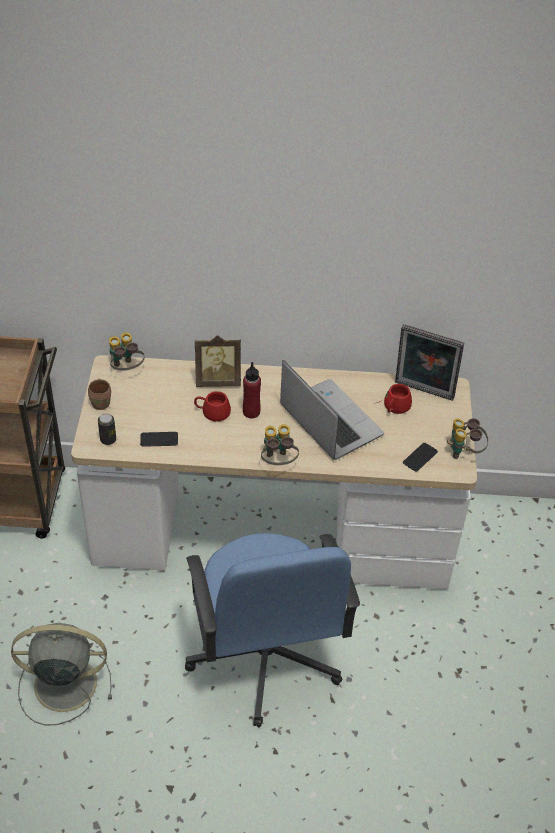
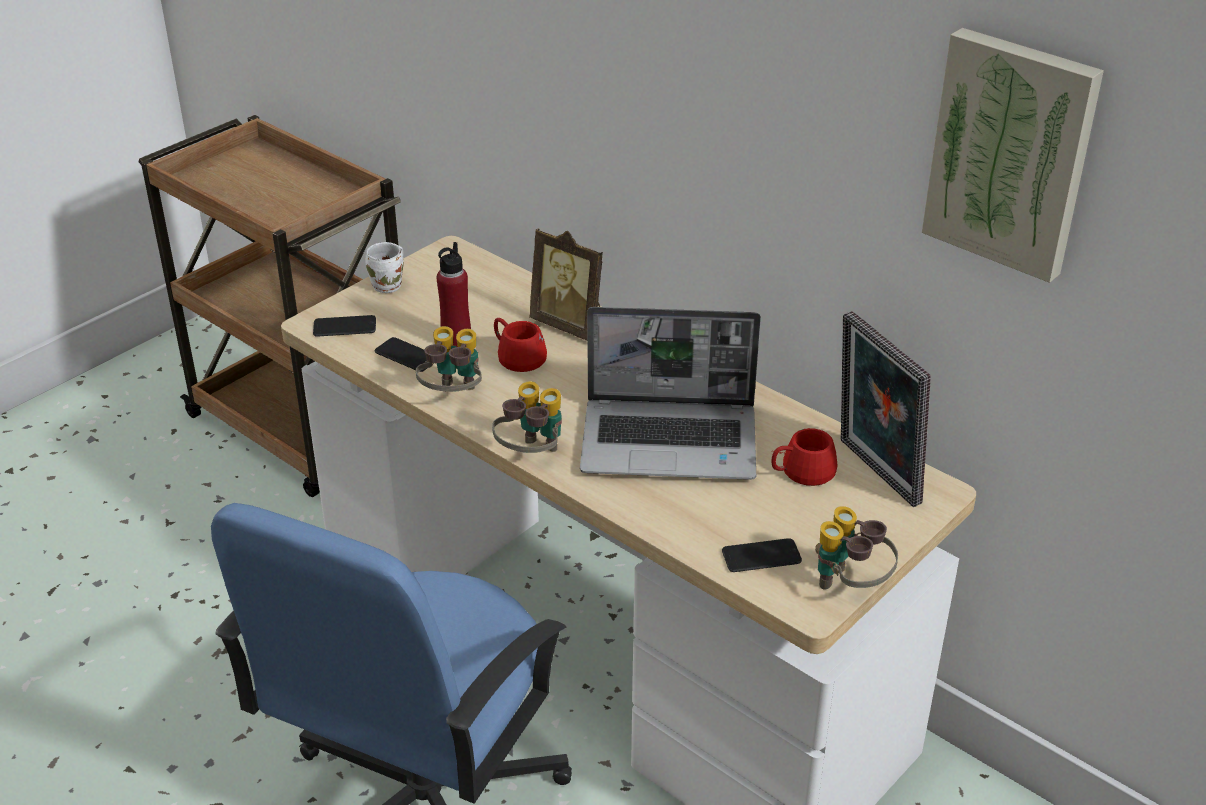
camera: 40 degrees right, 10 degrees down
grey fan [11,623,112,726] -> none
brown mug [88,379,111,410] -> white mug [366,242,404,293]
can [98,413,116,445] -> phone [313,315,376,337]
binoculars [109,333,145,371] -> binoculars moved to [416,326,482,392]
red bottle [243,362,261,418] -> red bottle moved to [437,242,471,347]
laptop [280,360,384,460] -> laptop turned 90 degrees clockwise [580,307,761,480]
none -> picture [922,28,1104,283]

